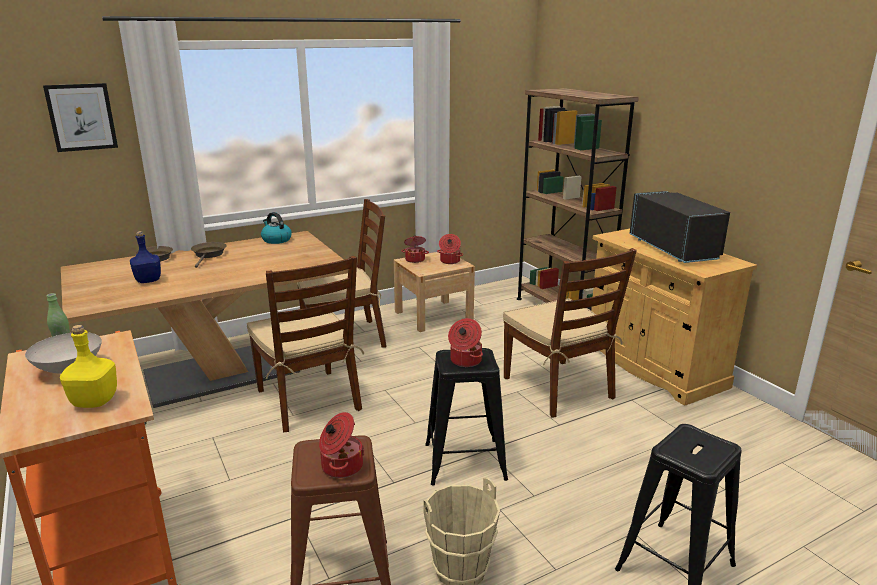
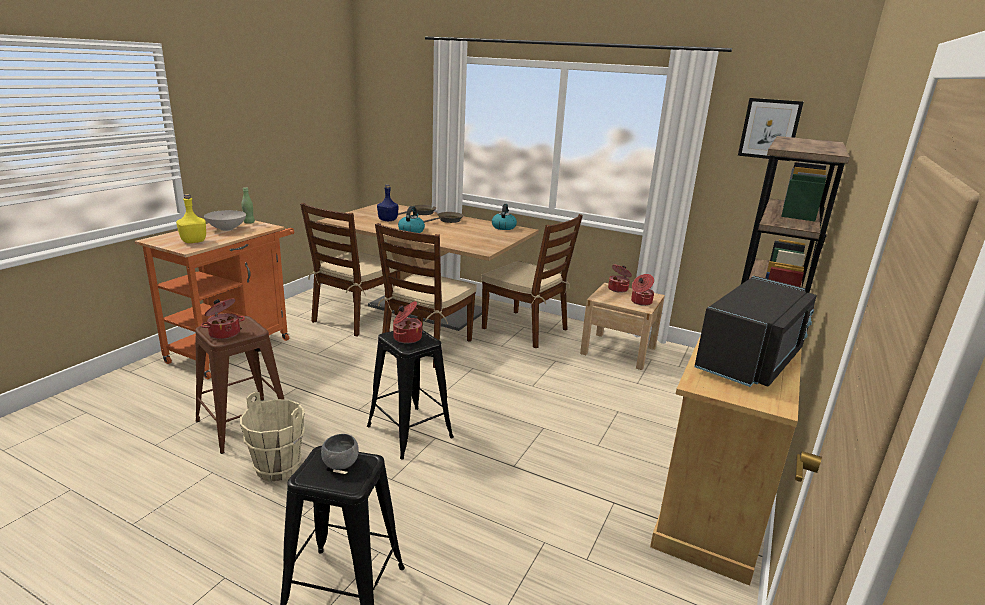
camera: 55 degrees right, 0 degrees up
picture [43,83,118,152] -> picture moved to [738,98,803,161]
brown chair [503,248,637,418] -> brown chair moved to [300,203,401,336]
none -> grey bowl [321,434,359,470]
none -> kettle [398,206,425,233]

